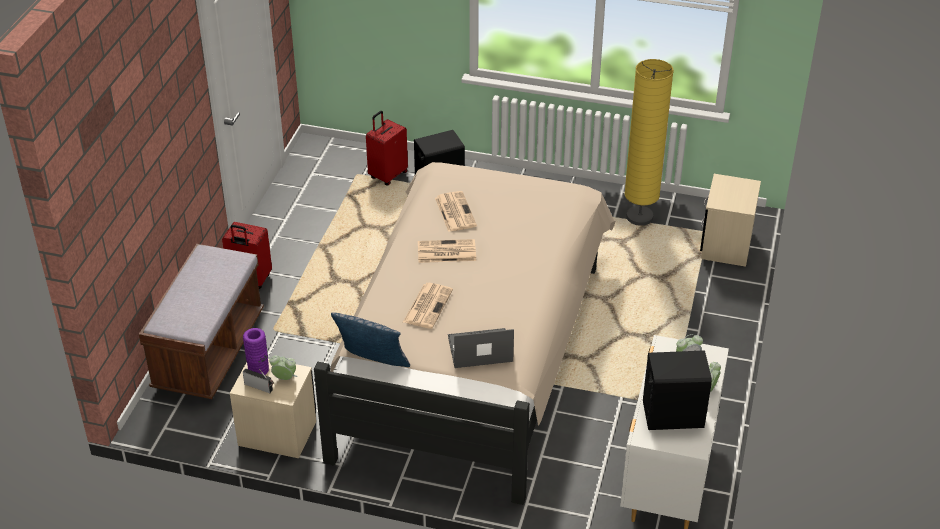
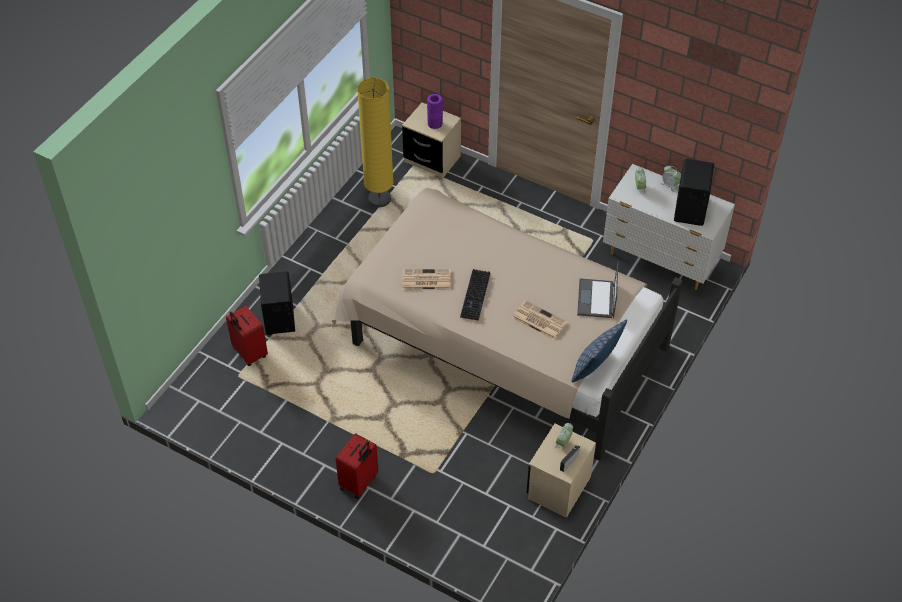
camera: 75 degrees left, 10 degrees up
brown bench [139,244,264,399] -> none
purple vase [243,328,269,375] -> purple vase moved to [427,94,443,129]
newspaper [418,239,476,263] -> keyboard [460,269,490,321]

